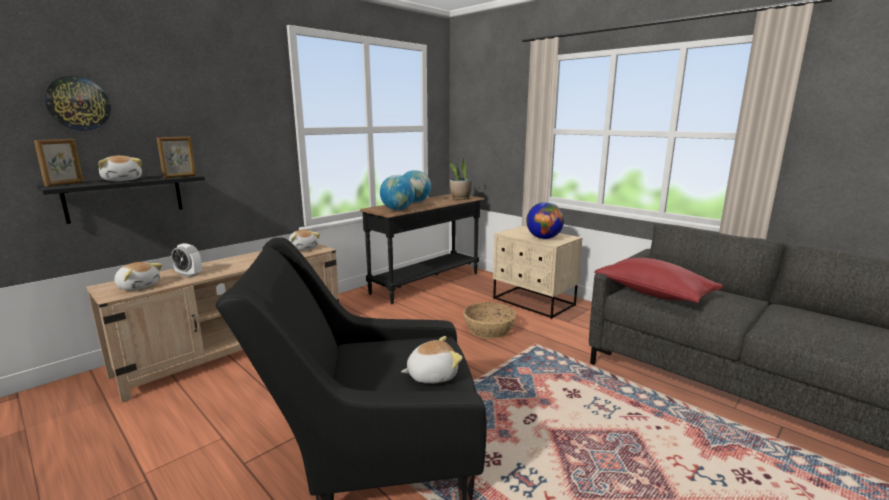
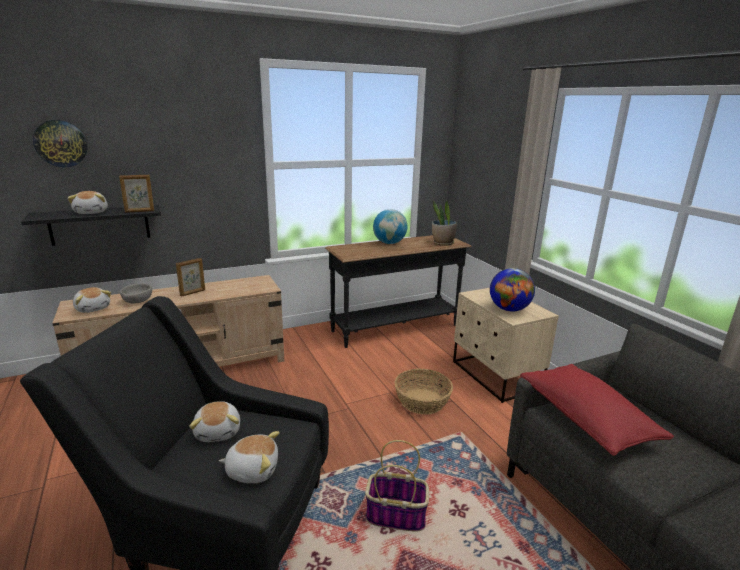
camera: 20 degrees right, 5 degrees up
picture frame [34,139,84,187] -> picture frame moved to [176,258,205,297]
alarm clock [171,243,202,277] -> grey bowl [120,283,152,303]
plush toy [289,230,320,251] -> plush toy moved to [189,401,240,442]
globe [380,175,415,210] -> none
none -> basket [365,440,429,532]

